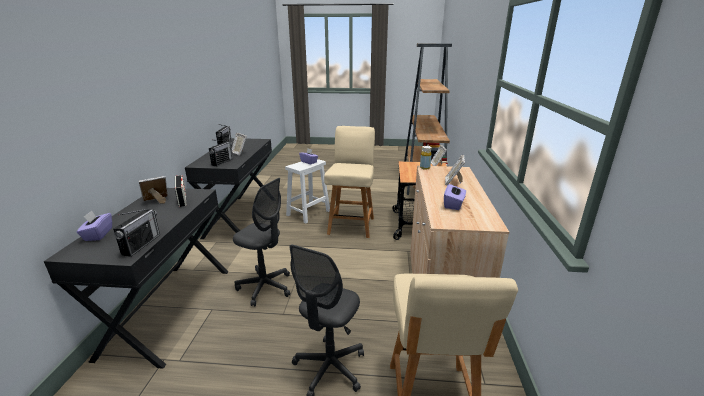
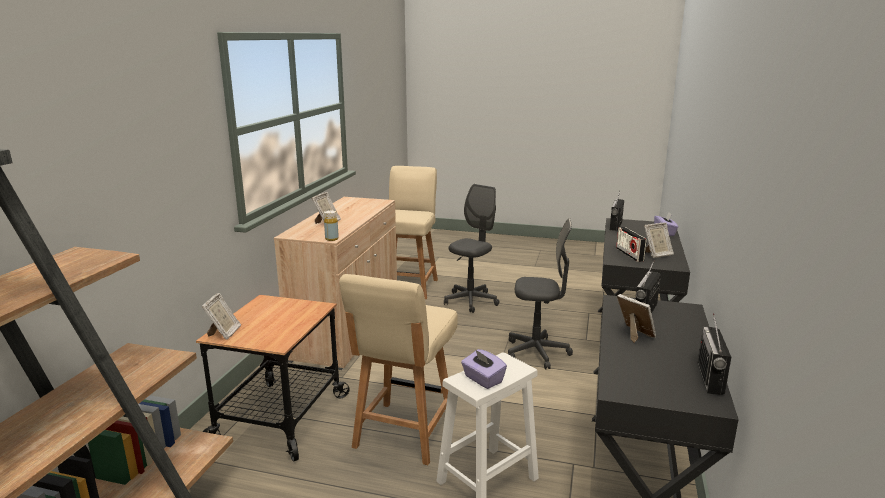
camera: 170 degrees left, 5 degrees down
grey office chair [233,178,291,306] -> grey office chair turned 150 degrees clockwise [508,218,573,369]
purple tissue box [444,184,466,210] -> none

